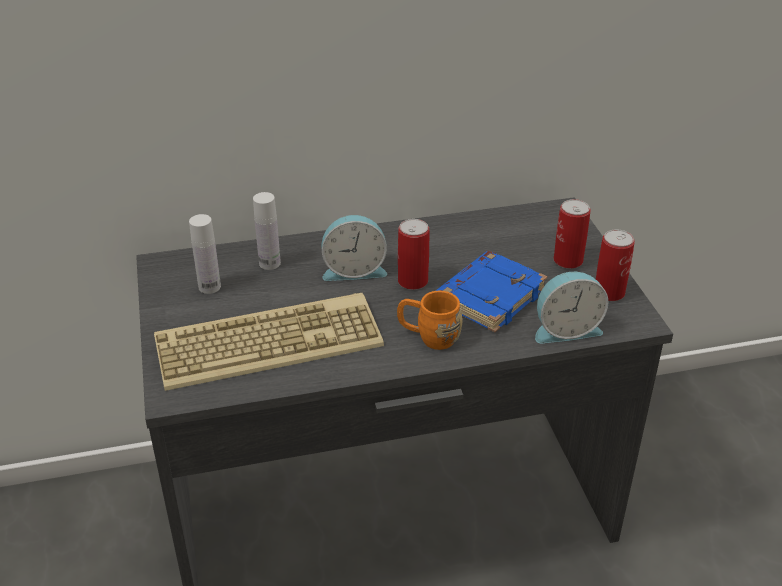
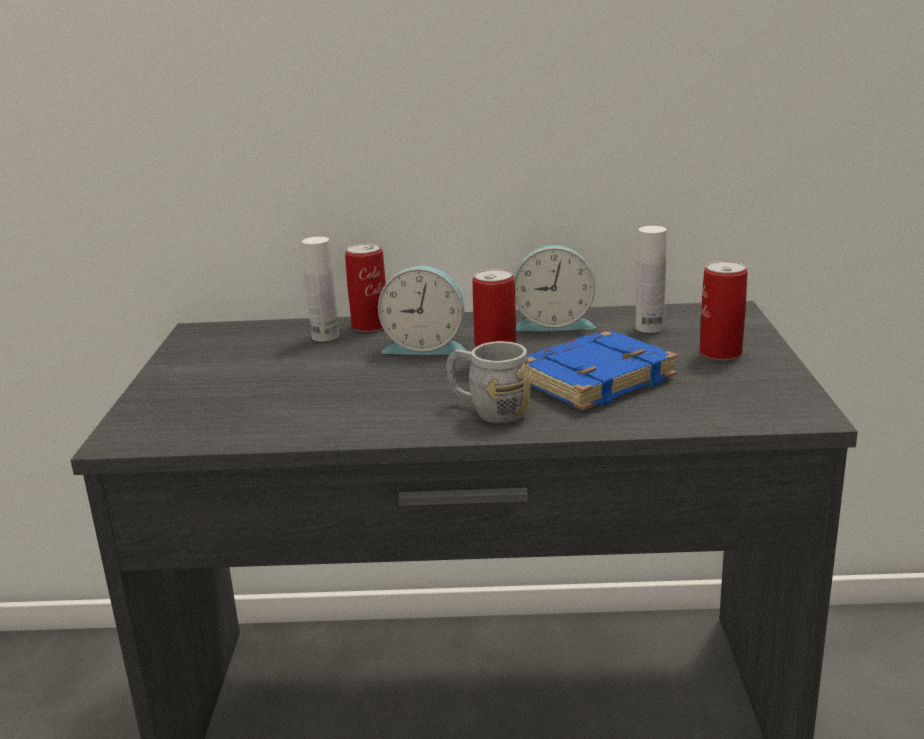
camera: 15 degrees right, 15 degrees down
keyboard [154,293,384,391] -> none
white bottle [189,214,221,294] -> white bottle moved to [635,226,667,333]
orange mug [397,291,463,350] -> grey mug [446,341,532,423]
alarm clock [535,272,609,344] -> alarm clock moved to [514,245,596,331]
can [596,229,635,301] -> can moved to [345,243,386,332]

